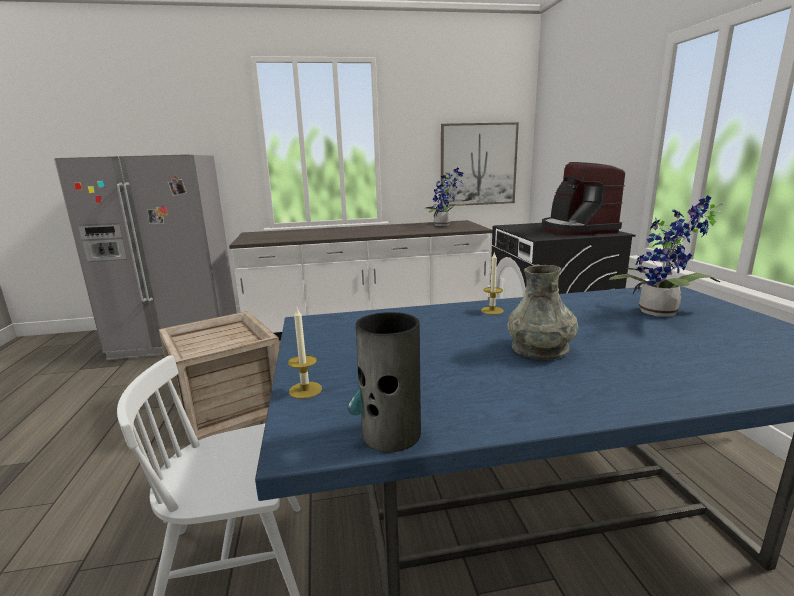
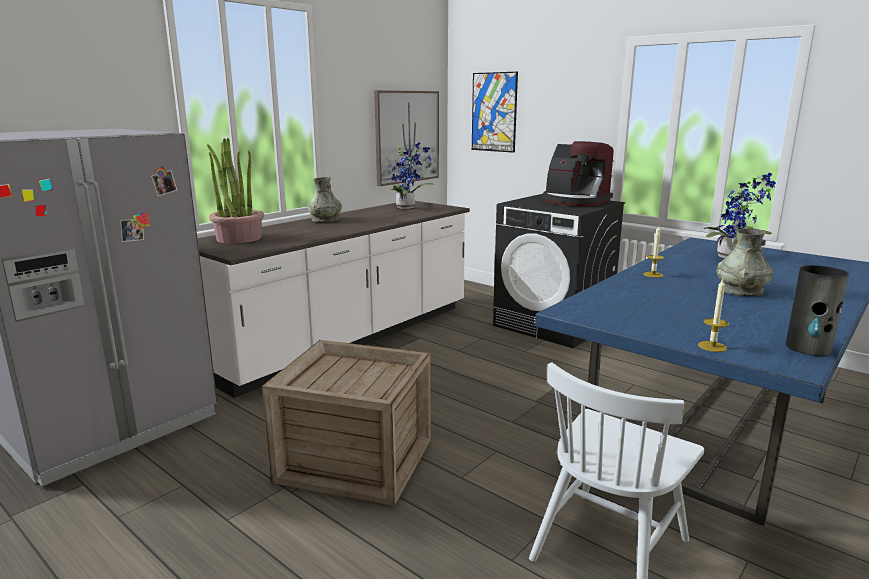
camera: 40 degrees left, 0 degrees up
none -> potted plant [207,138,264,244]
none -> grey vase [308,177,342,223]
none -> picture [472,72,518,153]

